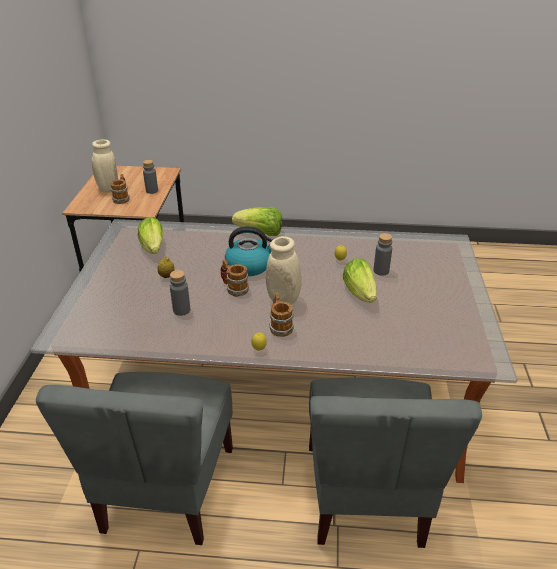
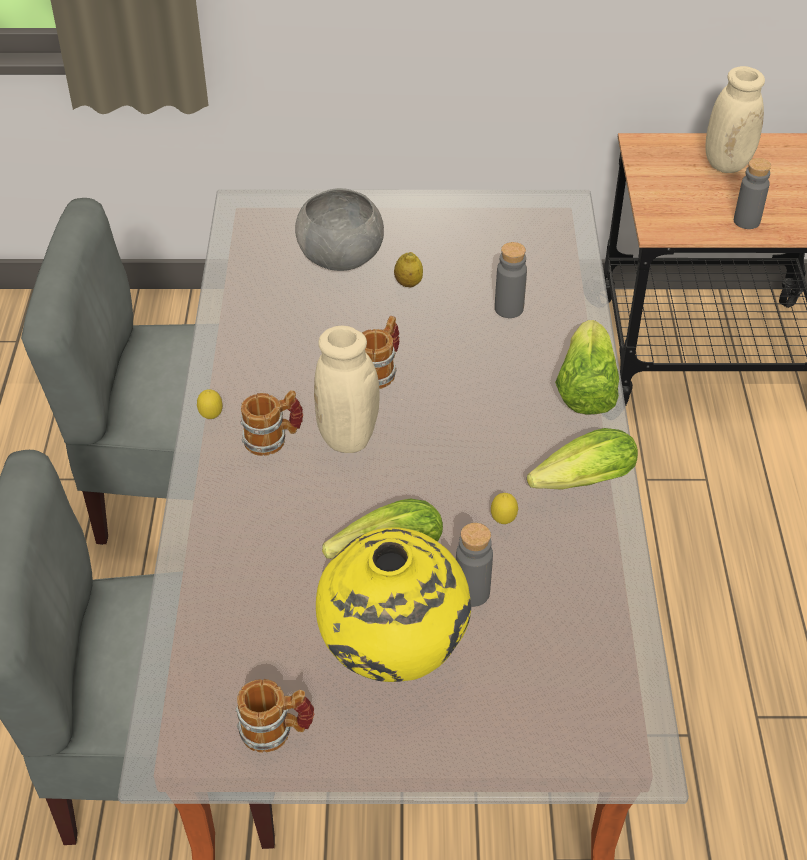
camera: 85 degrees right, 10 degrees up
mug [111,174,130,204] -> mug moved to [235,679,314,753]
lettuce [138,217,163,254] -> lettuce moved to [527,428,638,490]
grey bottle [170,270,190,316] -> grey bottle moved to [495,242,527,318]
kettle [225,226,273,276] -> none
none -> grey bowl [295,188,384,271]
none -> yellow vase [316,527,471,682]

